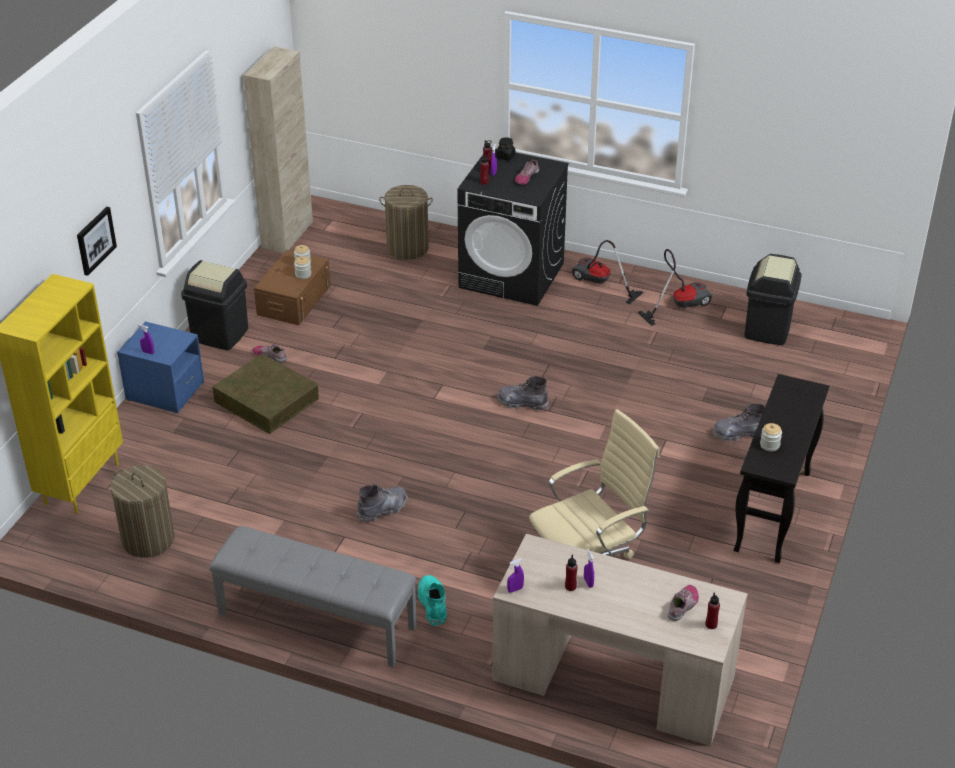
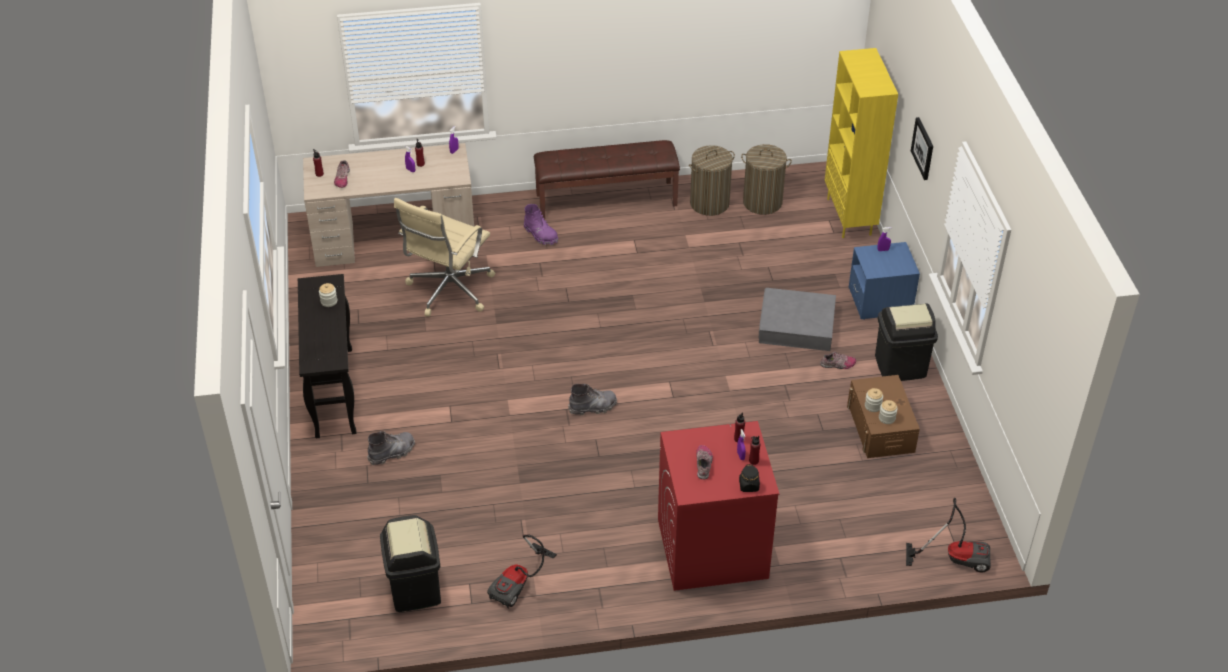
camera: 150 degrees right, 5 degrees up
grey bench [209,526,417,668] -> brown bench [534,140,680,219]
brown storage box [212,353,319,434] -> grey storage box [759,288,836,351]
beige cabinet [243,46,313,253] -> none
grey boot [357,484,407,523] -> none
laundry basket [379,185,433,260] -> laundry basket moved to [689,145,735,216]
turquoise boot [418,575,447,627] -> purple boot [524,204,558,245]
black washing machine [458,148,569,306] -> red washing machine [658,421,779,591]
vacuum cleaner [572,240,644,304] -> vacuum cleaner moved to [906,498,991,572]

